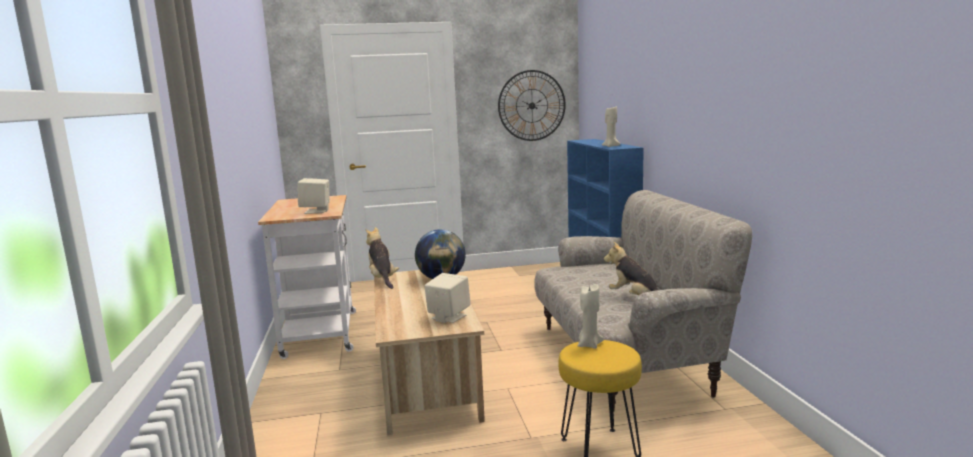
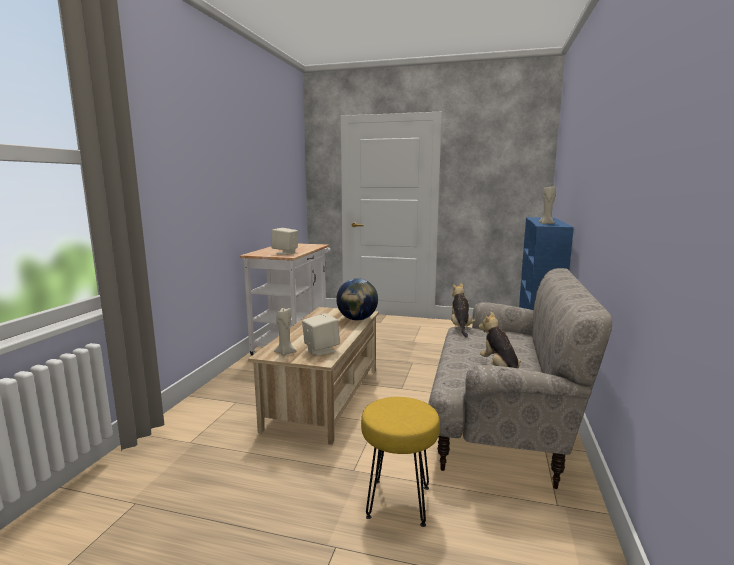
camera: 25 degrees right, 0 degrees up
plush toy [366,227,399,289] -> plush toy moved to [451,283,476,338]
wall clock [498,70,566,141] -> none
beige candle [578,284,604,349] -> beige candle moved to [274,308,297,356]

